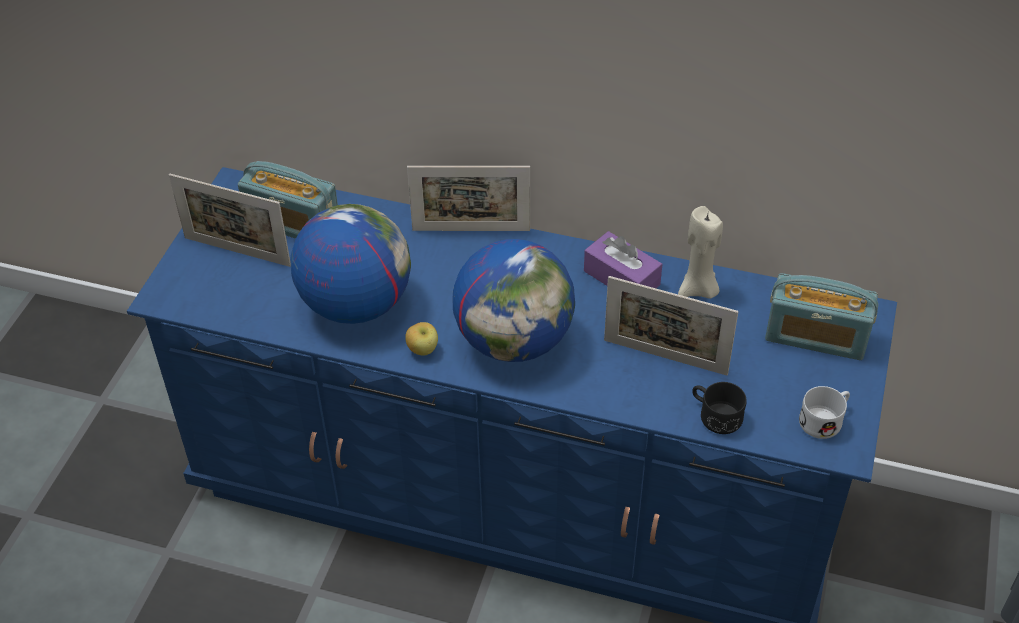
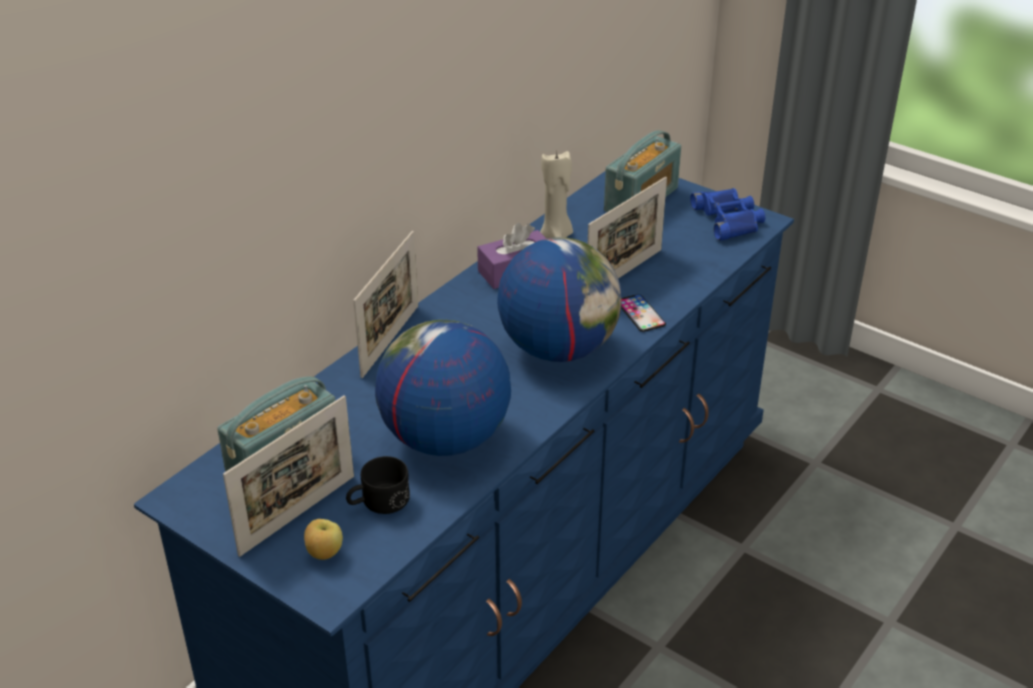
camera: 70 degrees left, 10 degrees down
apple [405,322,438,355] -> apple moved to [304,519,343,560]
black mug [692,382,747,434] -> black mug moved to [346,456,410,514]
white mug [799,386,850,439] -> blue binoculars [690,188,765,241]
none -> phone [621,294,666,332]

